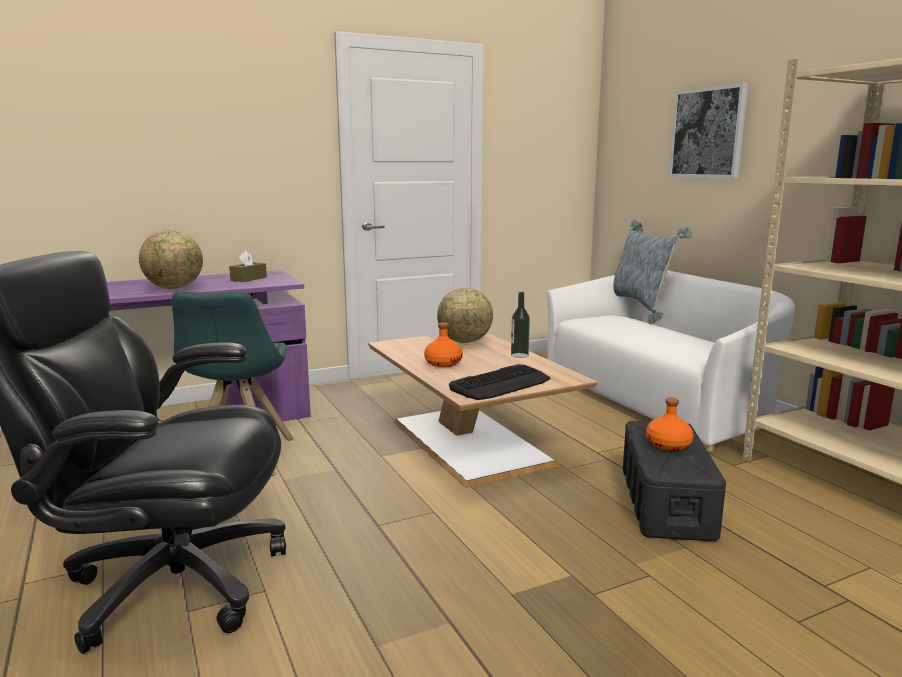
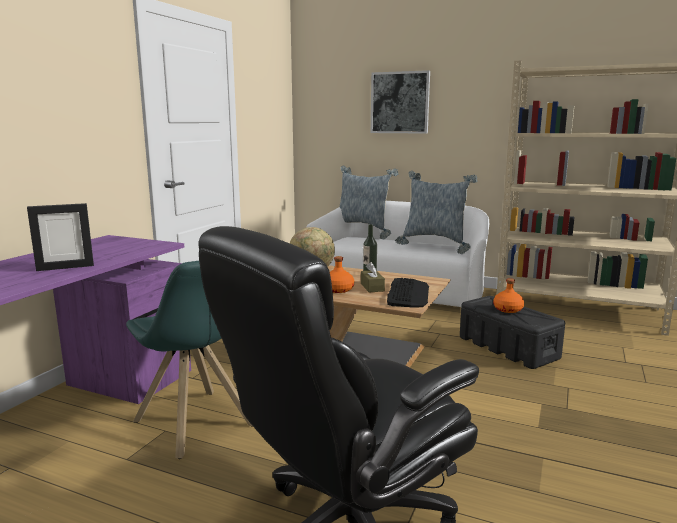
camera: 40 degrees left, 0 degrees up
globe [139,229,203,289] -> picture frame [27,203,94,271]
brown tissue box [229,251,267,282] -> brown tissue box moved to [361,262,385,292]
none -> pillow [395,171,478,254]

